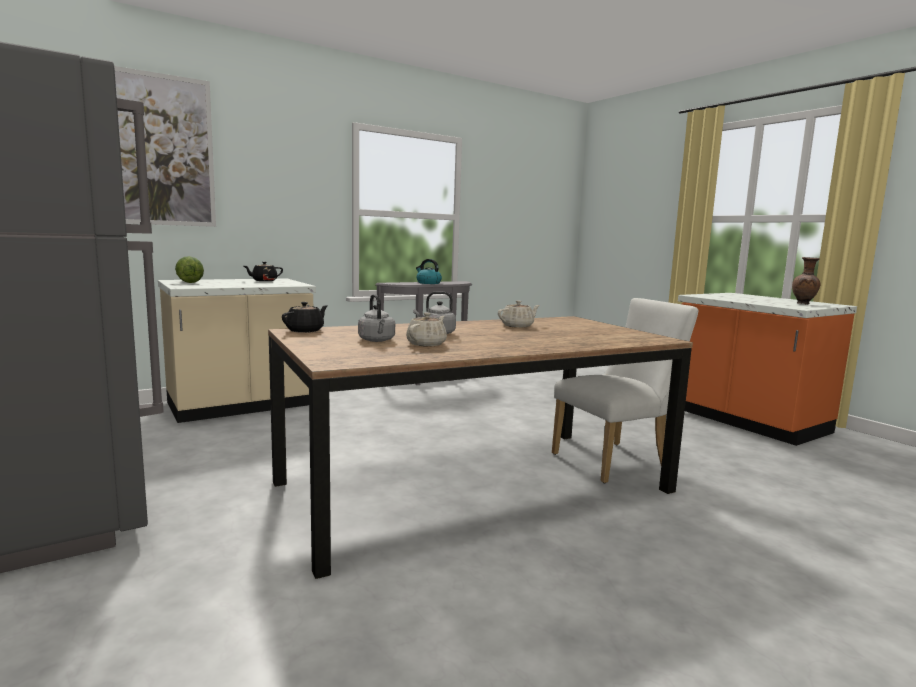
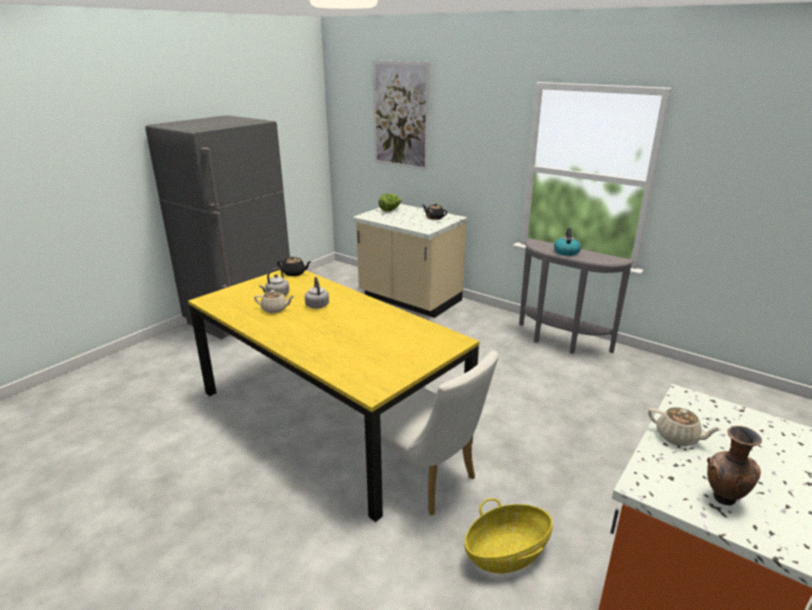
camera: 70 degrees right, 15 degrees up
brown dining table [268,316,693,579] -> yellow dining table [188,270,480,522]
beige teapot [498,300,540,328] -> beige teapot moved to [648,407,722,446]
none -> basket [465,498,552,573]

